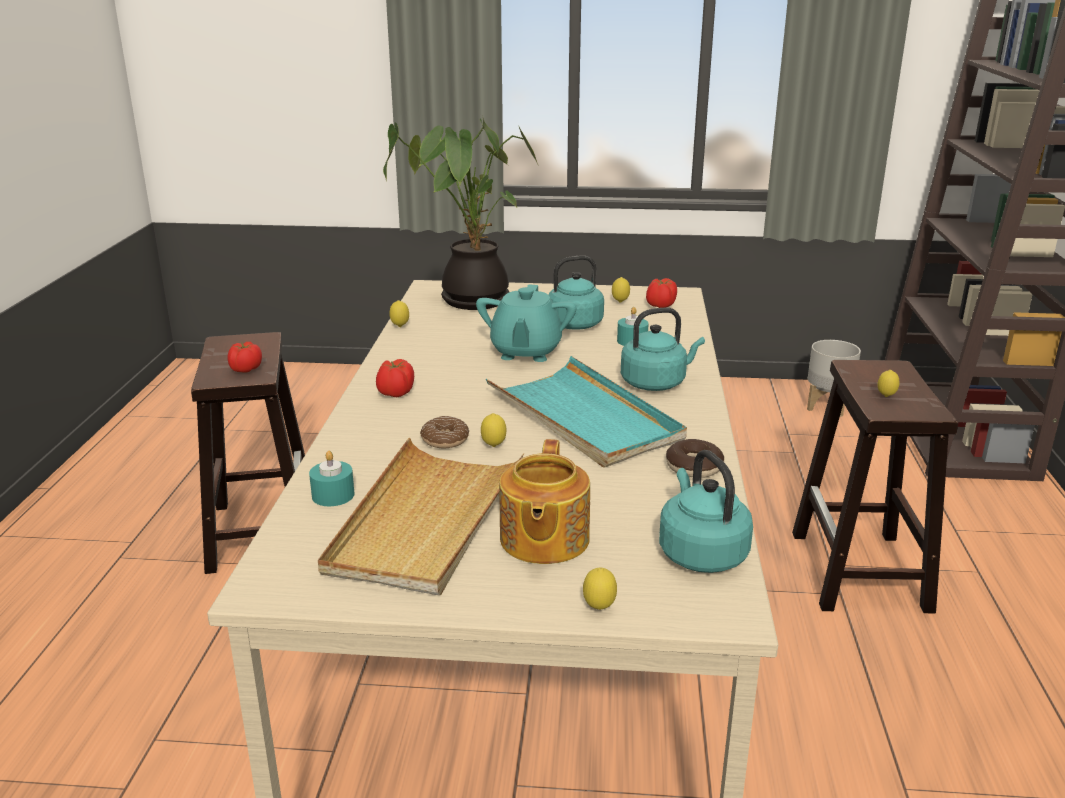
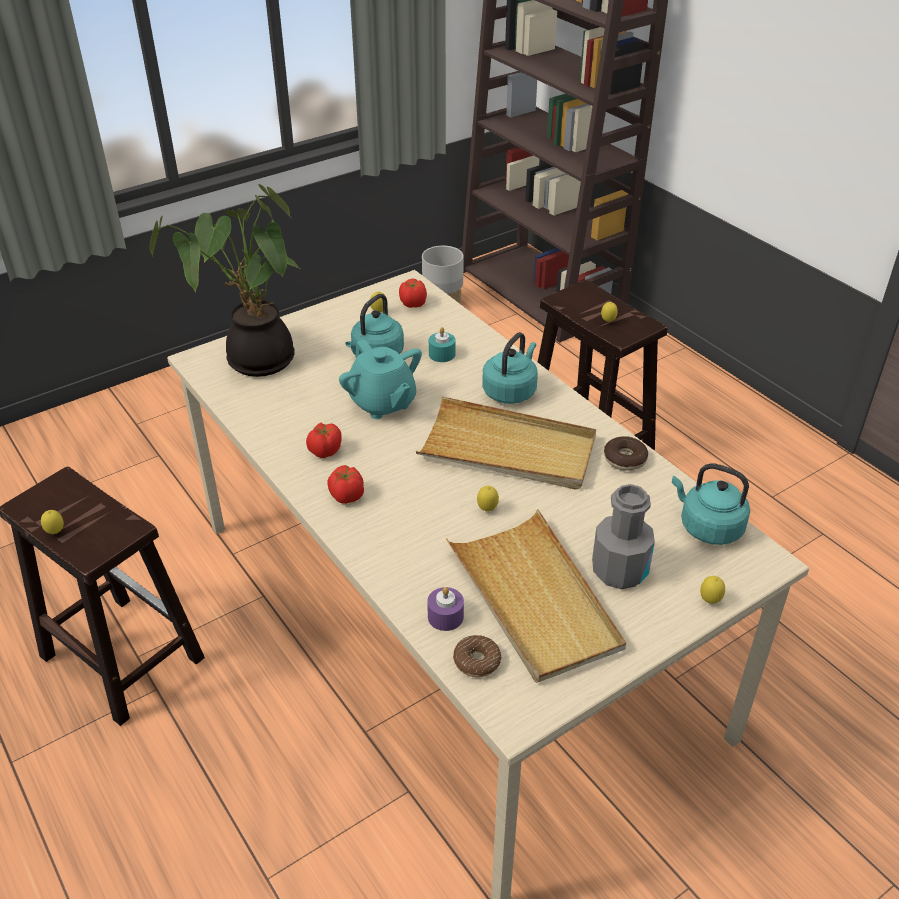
camera: 40 degrees left, 15 degrees up
tomato [228,342,262,373] -> tomato moved to [306,423,342,458]
turquoise candle [309,451,355,506] -> purple candle [427,587,464,631]
lemon [389,300,409,327] -> lemon moved to [41,510,64,534]
donut [420,416,469,448] -> donut moved to [453,635,502,677]
turquoise tray [486,356,687,467] -> beige tray [416,396,596,490]
teapot [499,439,590,564] -> grey bottle [592,484,655,589]

